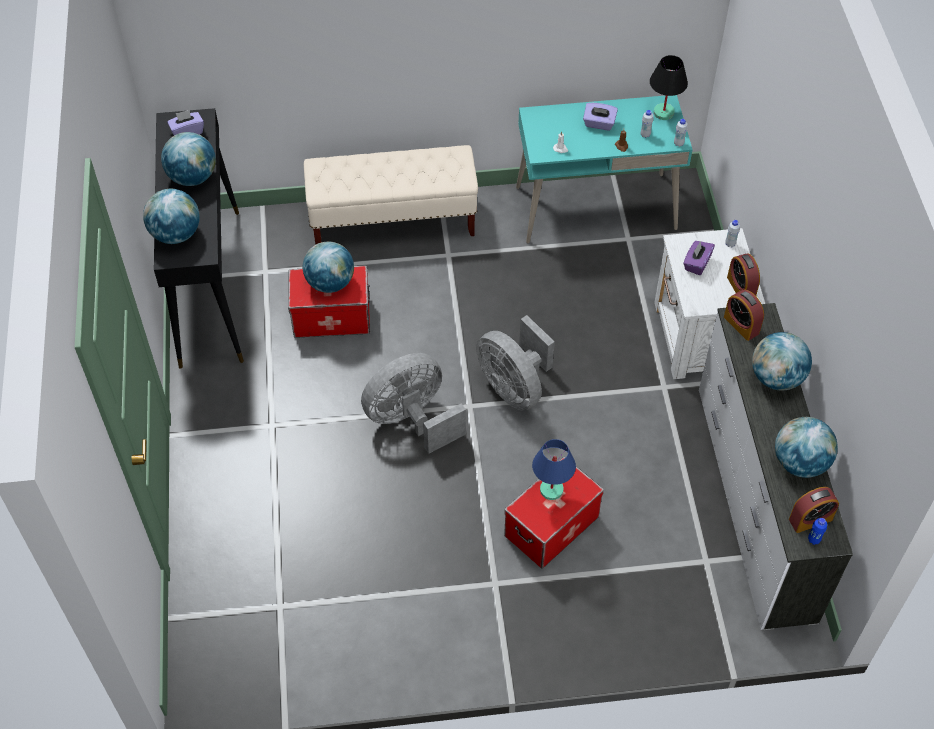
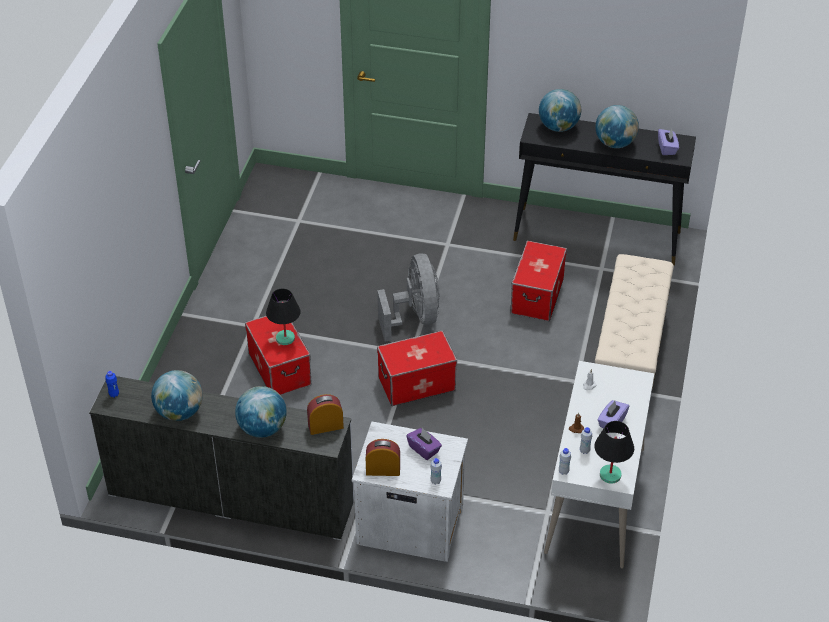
camera: 110 degrees right, 10 degrees down
globe [303,241,354,293] -> none
grey fan [476,315,555,411] -> storage box [377,331,457,406]
turquoise desk [516,95,693,243] -> white desk [544,361,654,569]
blue table lamp [532,439,576,500] -> black table lamp [266,289,301,345]
alarm clock [789,487,839,533] -> none

